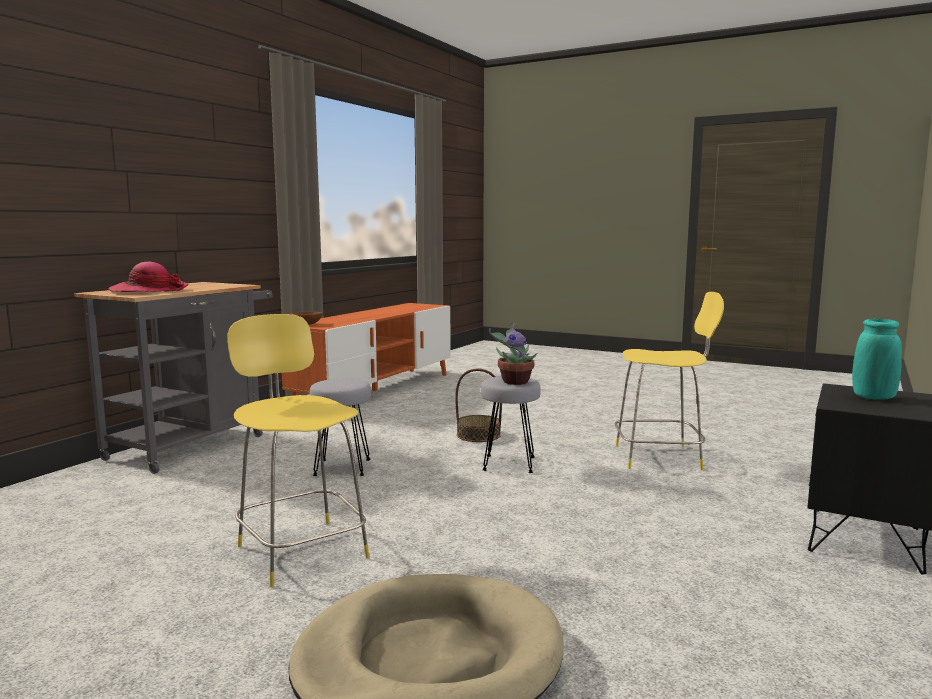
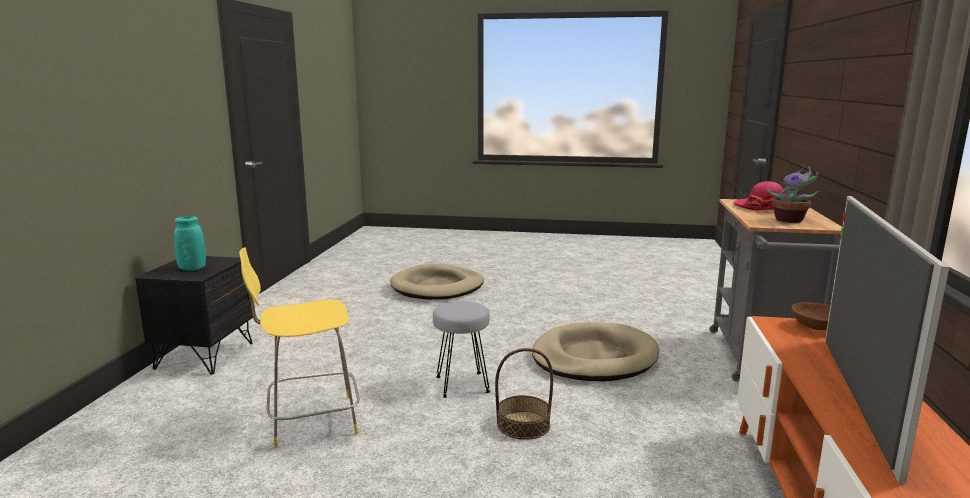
camera: 160 degrees right, 5 degrees up
yellow stool [227,314,370,587] -> none
grey stool [310,379,371,476] -> beige dog bed [532,322,659,381]
potted plant [489,322,537,385] -> potted plant moved to [767,164,818,223]
none -> television [825,196,950,484]

